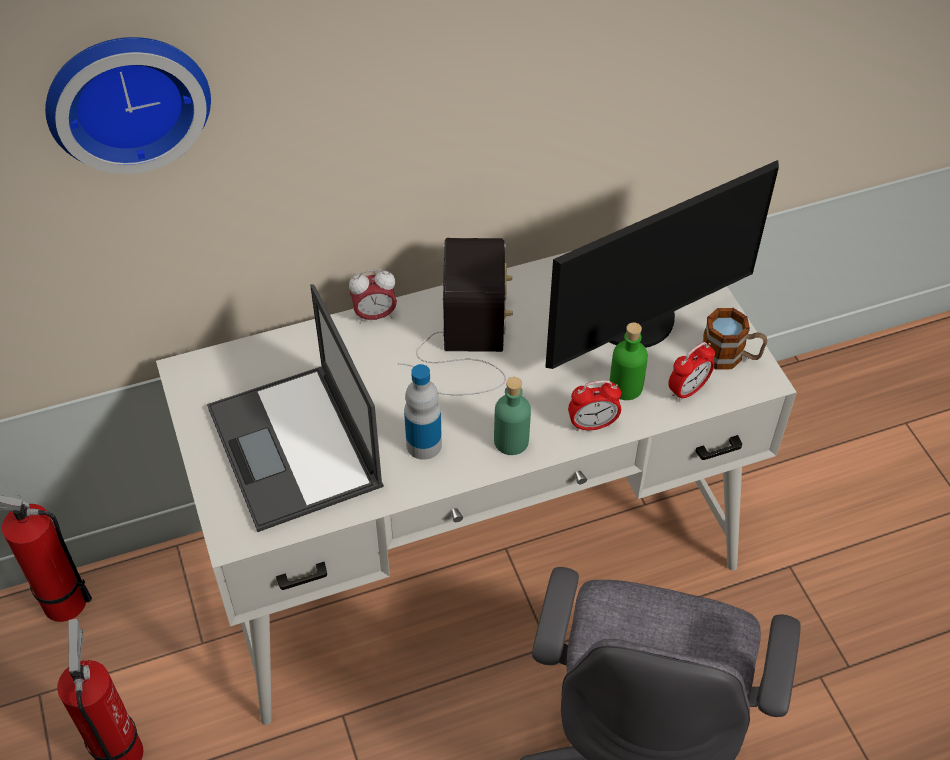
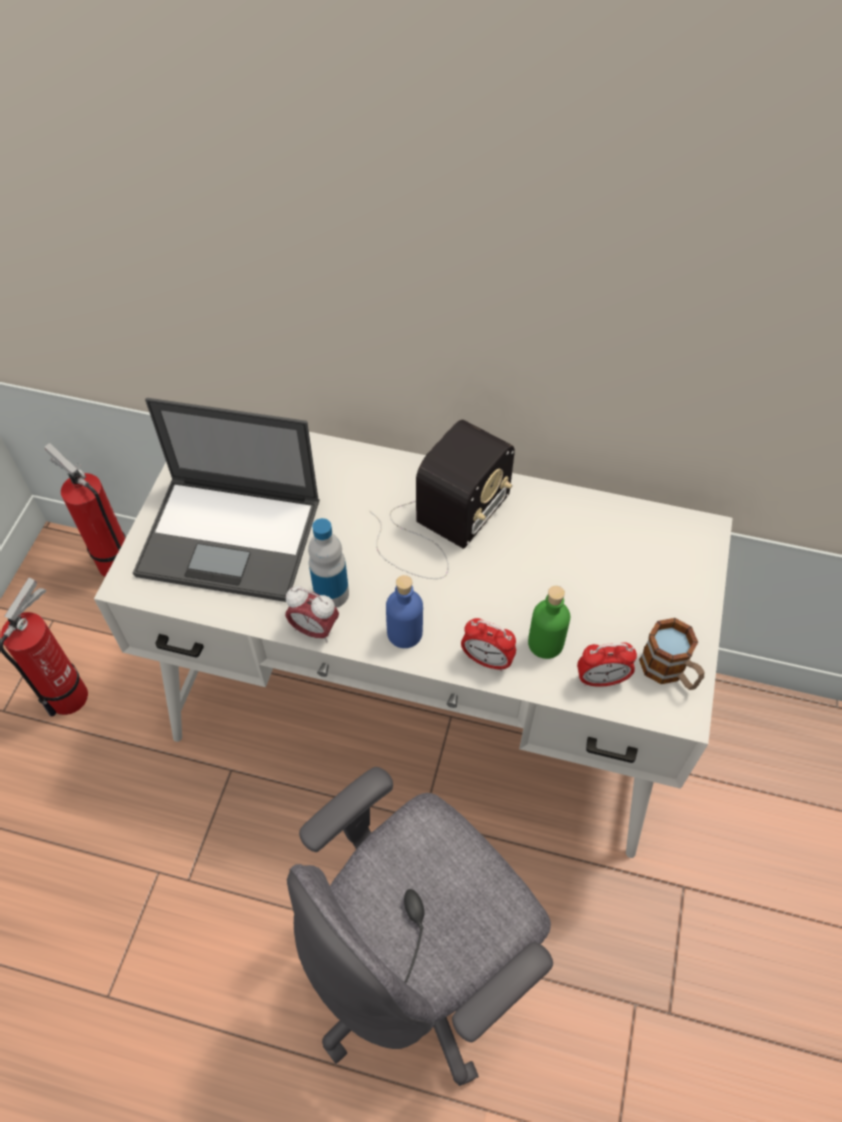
camera: 35 degrees right, 5 degrees up
wall clock [45,37,211,174] -> none
laptop [207,284,384,532] -> laptop turned 90 degrees counterclockwise [133,398,320,602]
alarm clock [349,269,397,324] -> alarm clock moved to [285,586,339,642]
green bottle [494,377,531,455] -> blue bottle [386,575,423,648]
monitor [545,160,779,369] -> none

